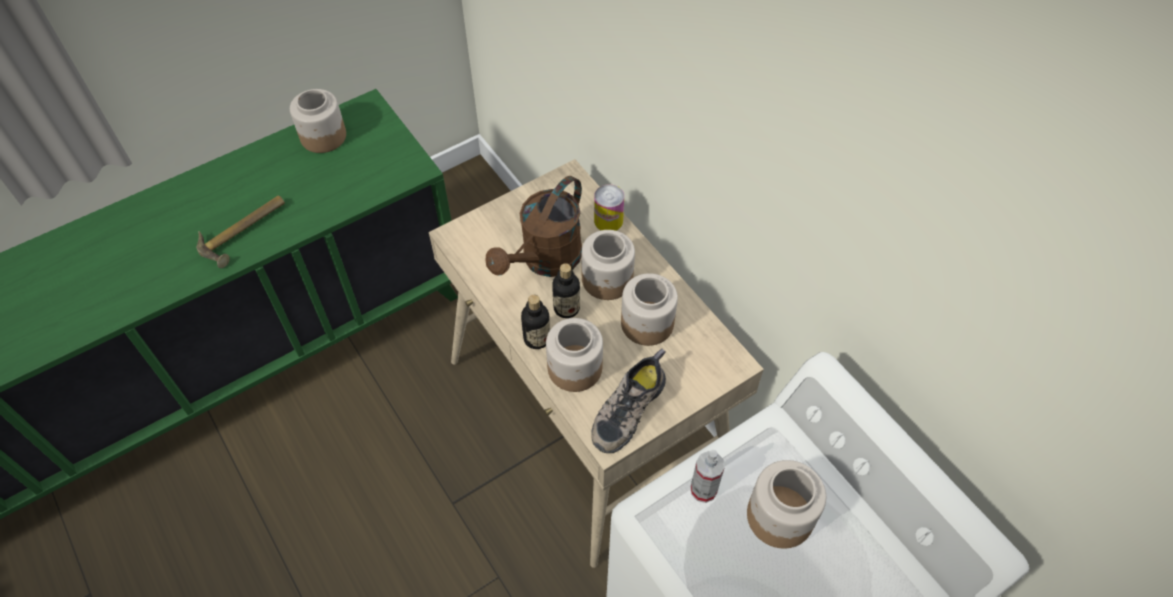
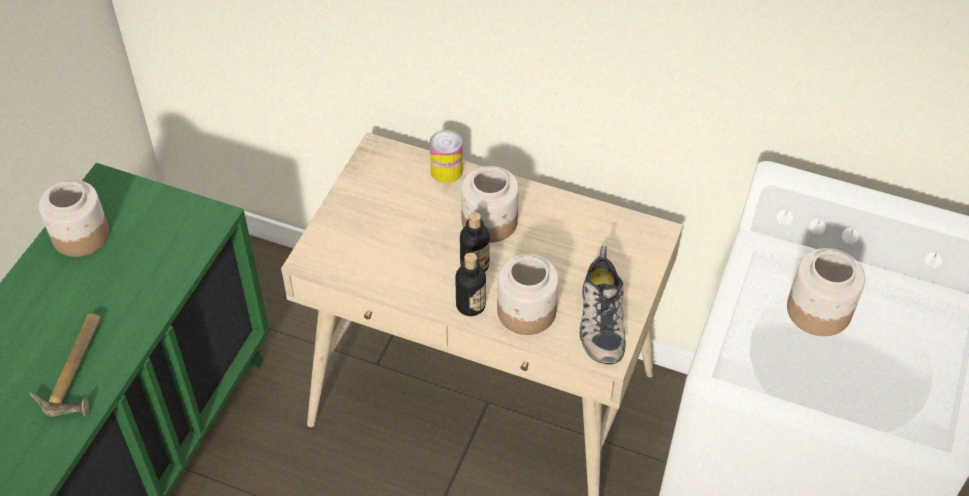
camera: 35 degrees left, 5 degrees down
brown watering can [486,176,582,277] -> none
jar [621,273,678,346] -> none
spray bottle [690,450,725,503] -> none

